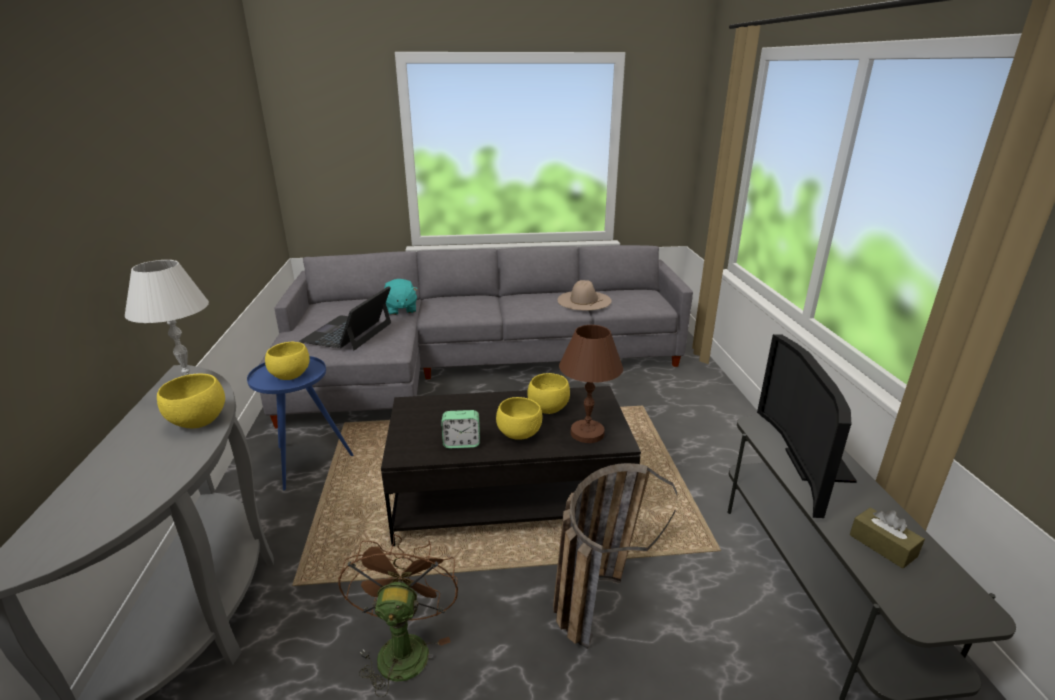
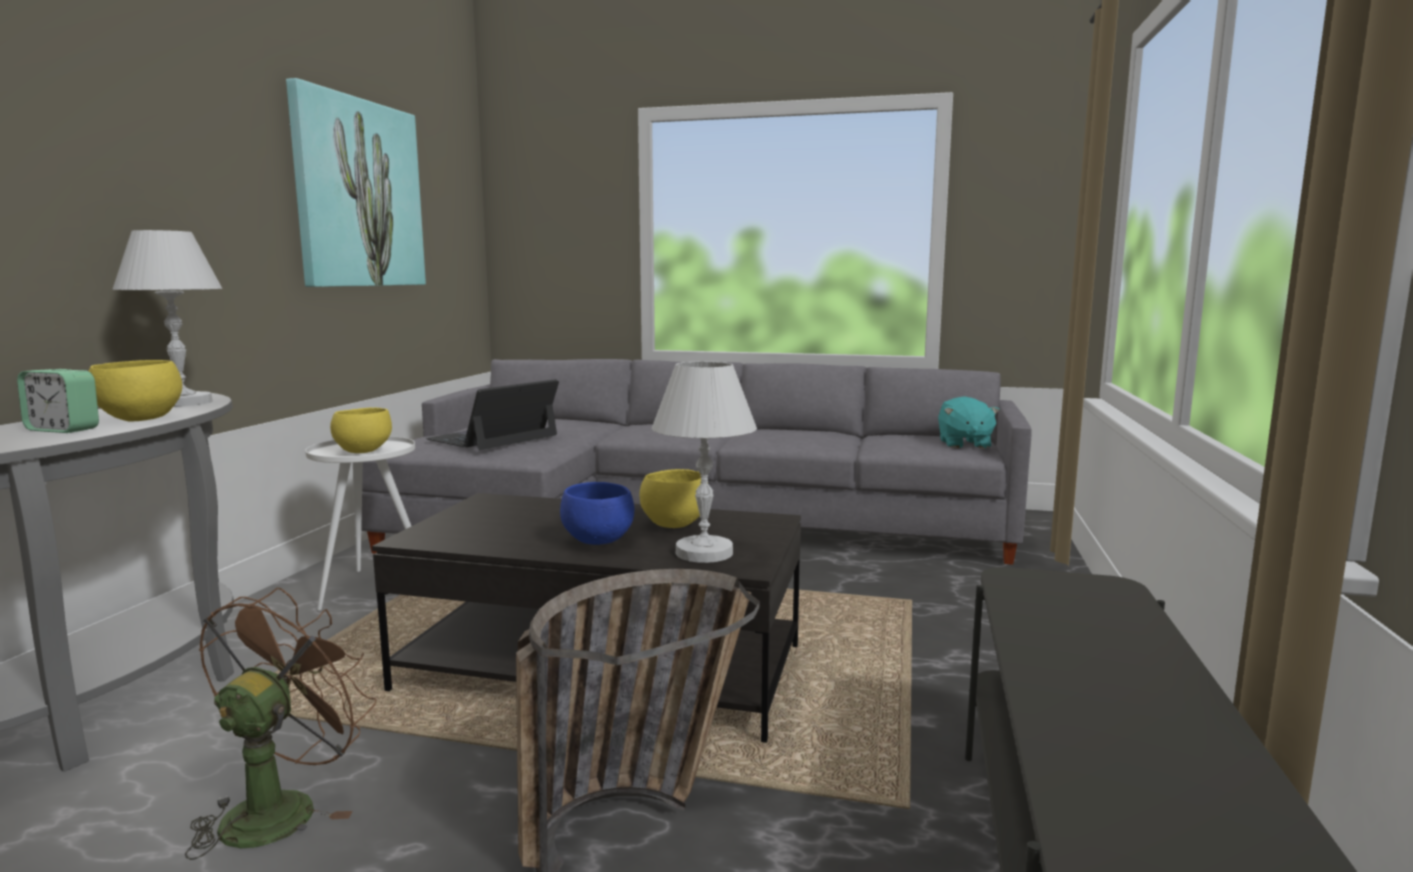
camera: 20 degrees right, 15 degrees down
blue side table [247,356,353,490] -> white side table [305,436,415,611]
turquoise plush toy [384,279,418,315] -> turquoise plush toy moved to [938,397,1000,449]
alarm clock [441,410,480,448] -> alarm clock moved to [17,369,99,433]
yellow bowl [496,397,542,440] -> blue bowl [560,482,634,545]
beige hat [558,280,611,310] -> none
brown table lamp [559,325,623,443] -> white table lamp [652,361,757,563]
television [757,334,857,518] -> none
brown tissue box [850,507,925,569] -> none
none -> picture [286,78,426,287]

